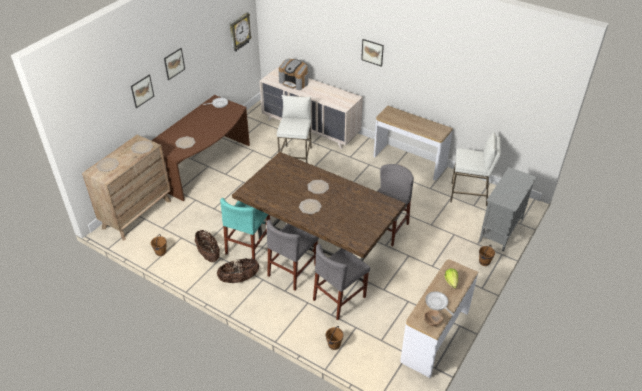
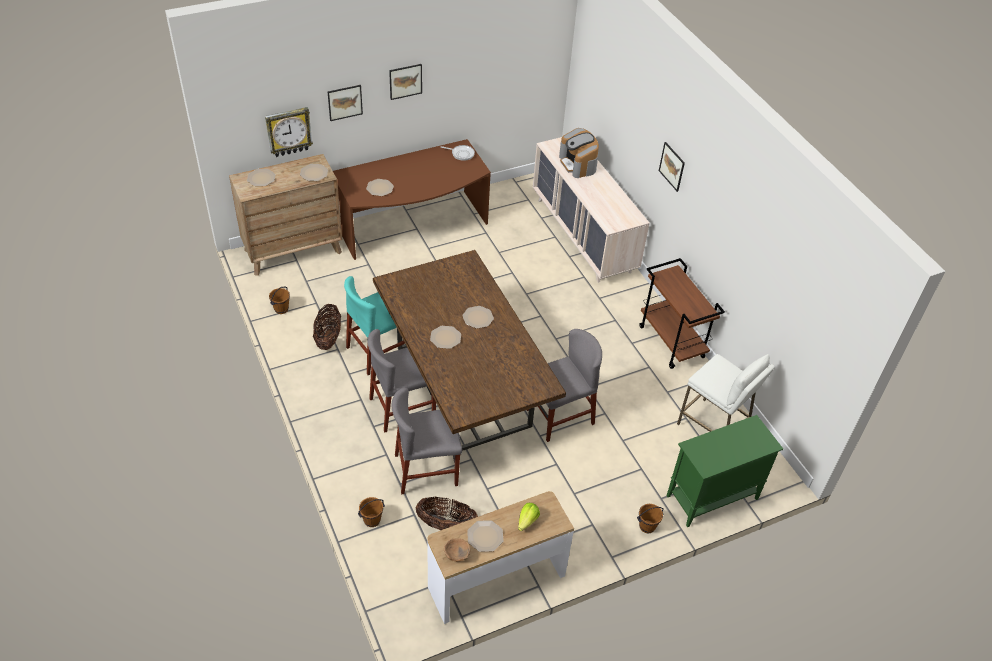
camera: 30 degrees right, 5 degrees up
basket [217,258,259,283] -> basket moved to [416,497,478,530]
wall clock [230,12,252,51] -> wall clock moved to [265,107,313,157]
white stool [277,95,312,163] -> none
console table [374,105,453,180] -> brown cart [639,258,725,369]
frying pan [425,291,454,316] -> plate [467,520,503,552]
grey cabinet [479,167,537,251] -> green cabinet [667,415,783,527]

